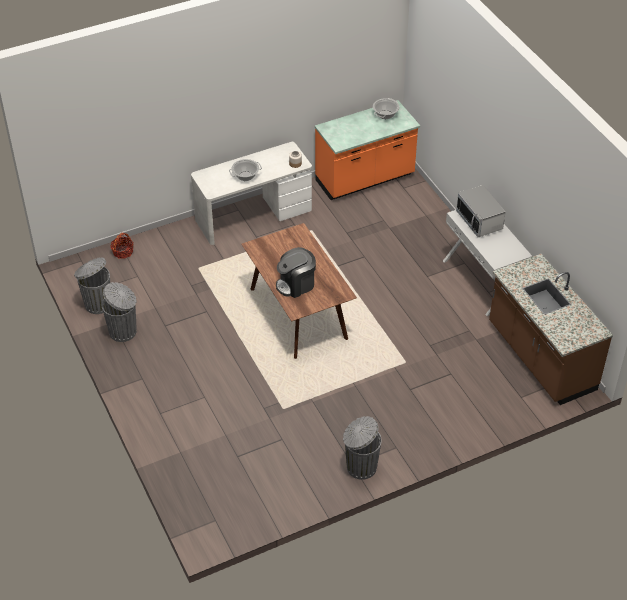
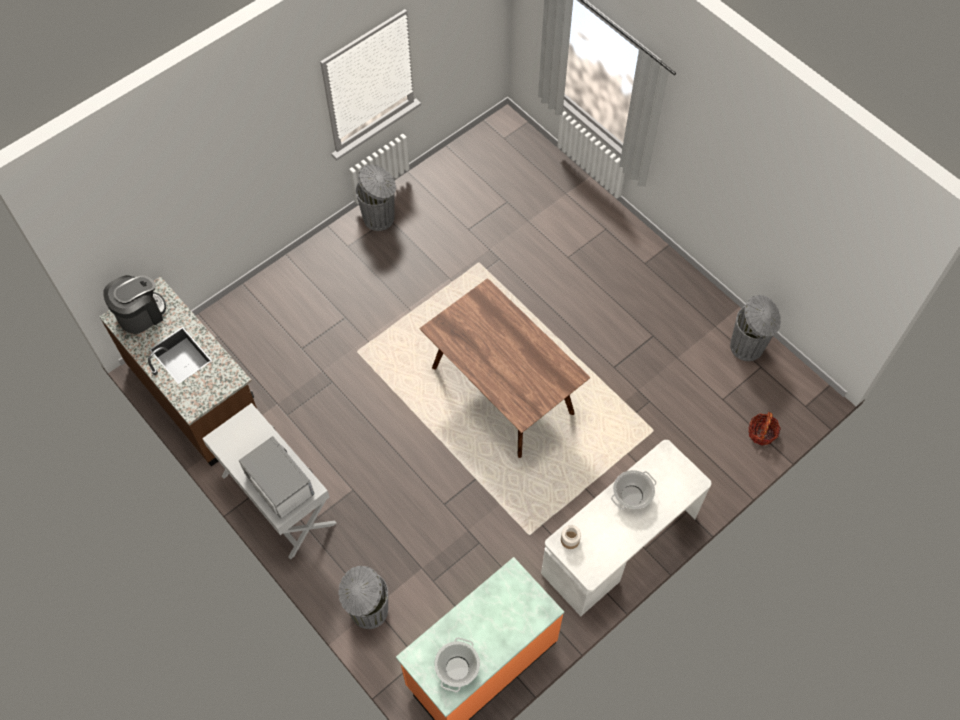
camera: 165 degrees right, 15 degrees up
grey trash can [102,282,137,342] -> grey trash can moved to [338,566,388,629]
coffee machine [276,247,316,298] -> coffee machine moved to [103,275,166,334]

